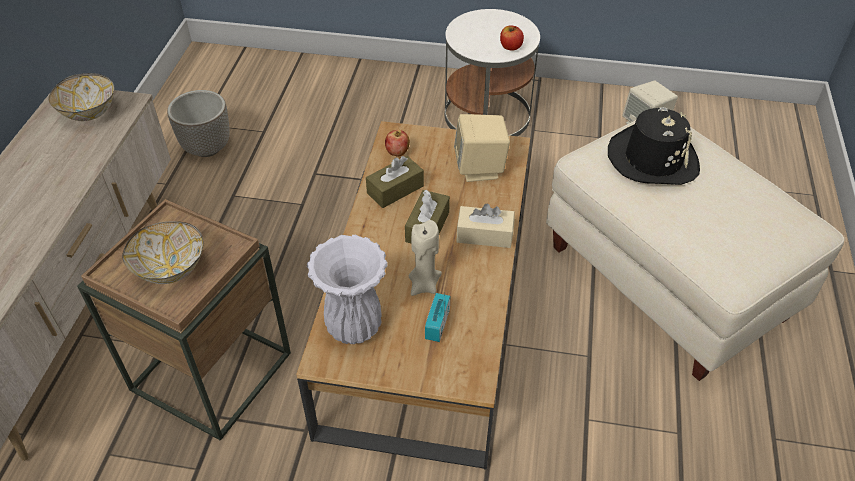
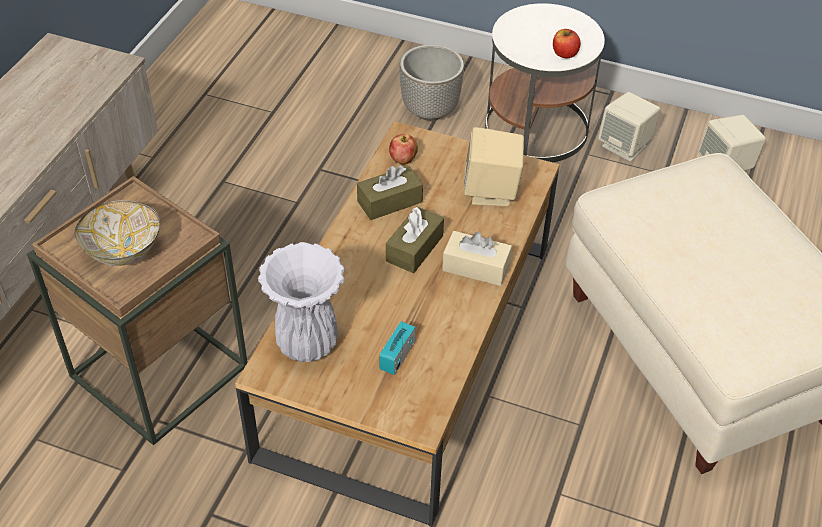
camera: 10 degrees right, 0 degrees up
bowl [48,73,114,121] -> none
planter [167,90,230,157] -> planter moved to [399,44,464,121]
beige candle [409,220,442,296] -> none
black hat [608,107,700,185] -> none
none -> beige speaker [598,92,660,161]

